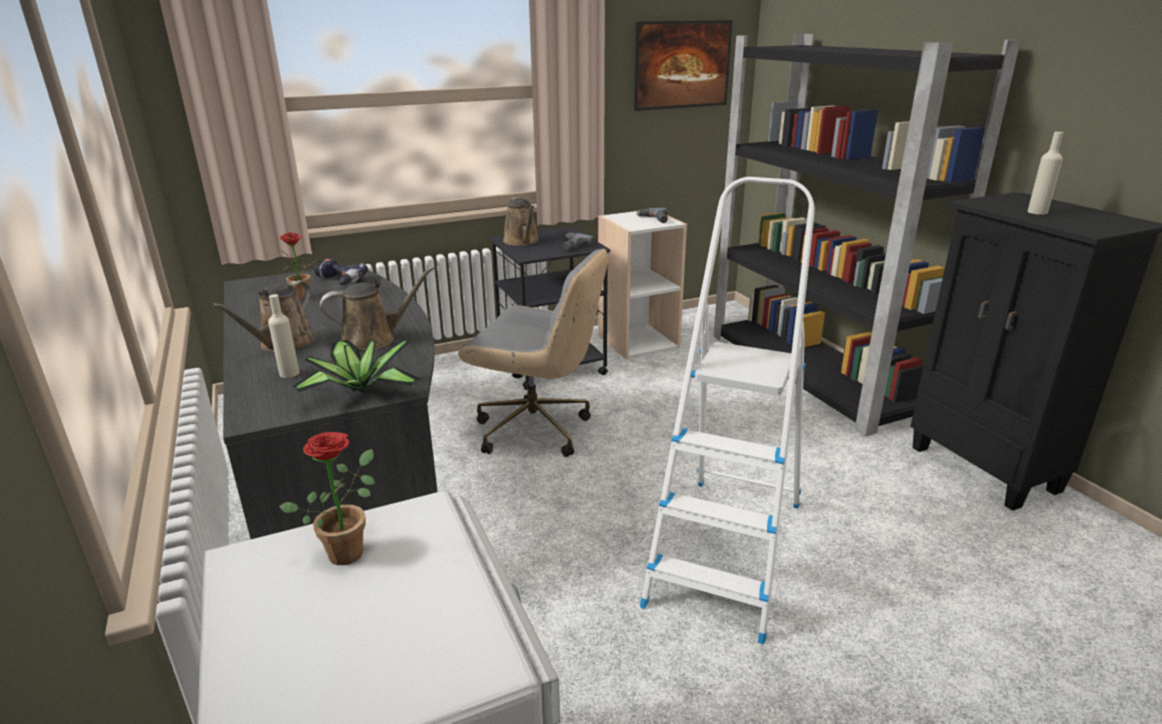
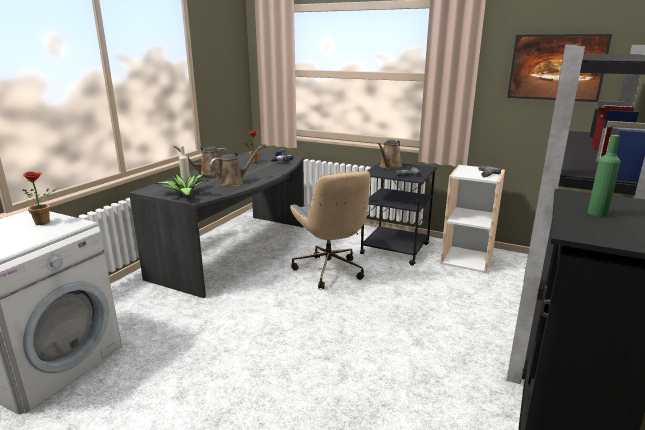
camera: 50 degrees right, 5 degrees down
brown watering can [320,267,434,350] -> brown watering can turned 60 degrees counterclockwise [210,146,262,186]
white step ladder [640,177,815,644] -> none
beige bottle [1027,132,1063,215] -> green bottle [588,135,621,217]

